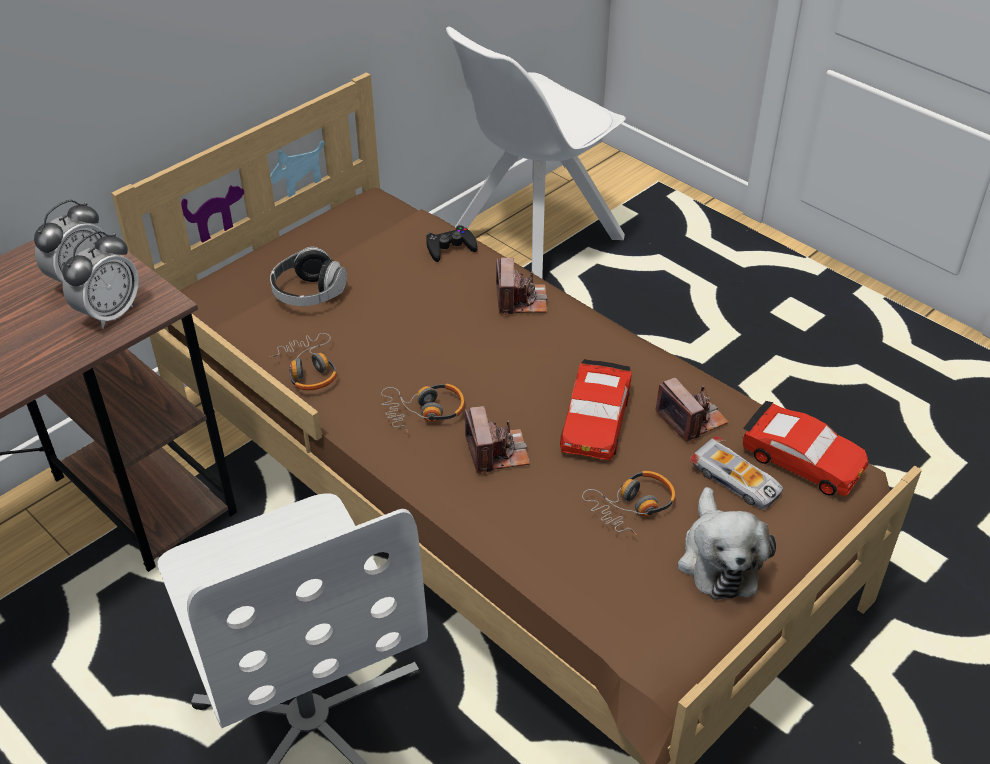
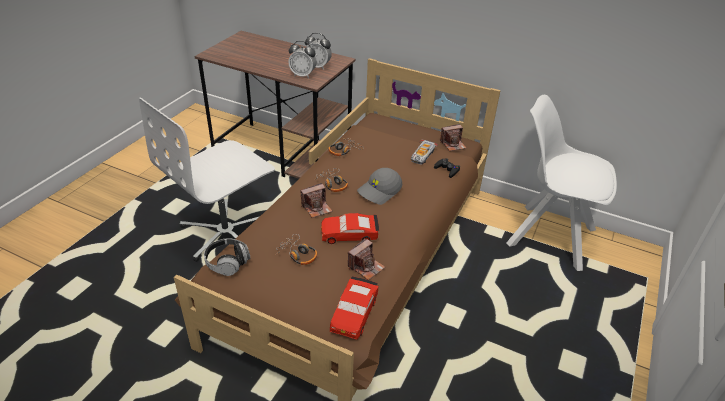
camera: 70 degrees right, 5 degrees down
headphones [270,247,347,306] -> headphones moved to [204,238,250,276]
camera [496,258,547,316] -> camera moved to [440,124,467,151]
plush toy [677,487,776,600] -> none
toy car [690,436,783,510] -> toy car moved to [411,140,438,165]
none -> grey cap [357,168,402,205]

